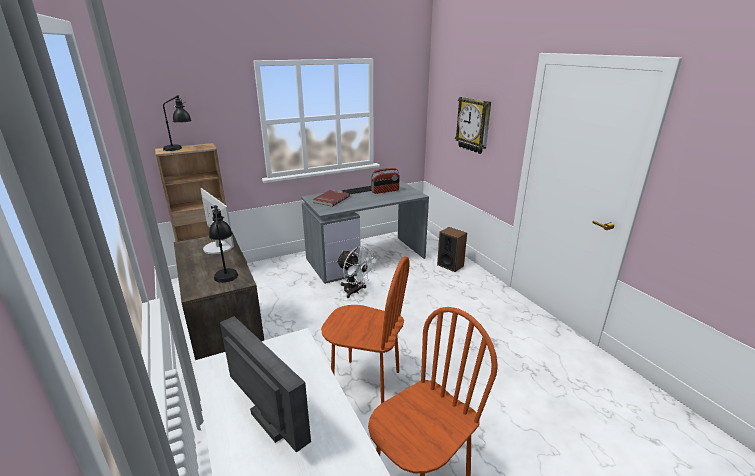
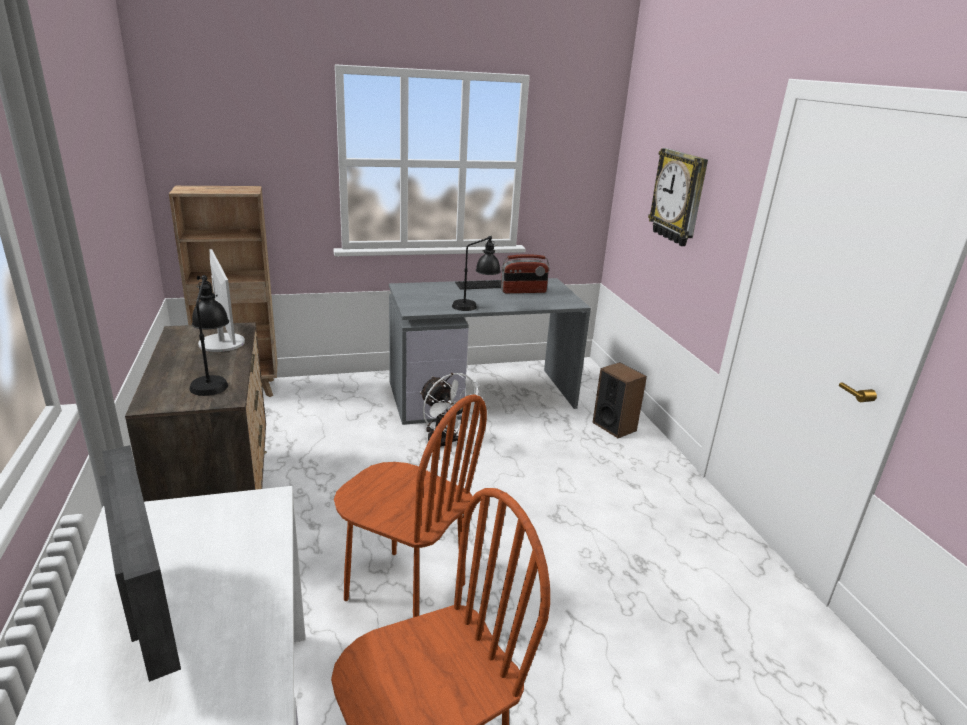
camera: 10 degrees right, 0 degrees up
black table lamp [163,95,192,151] -> black table lamp moved to [452,236,501,311]
red book [313,190,350,207] -> none

